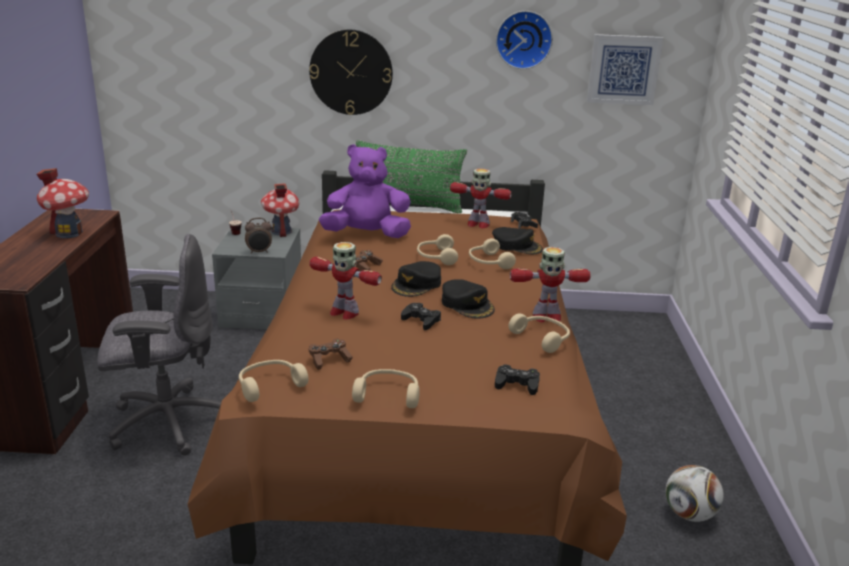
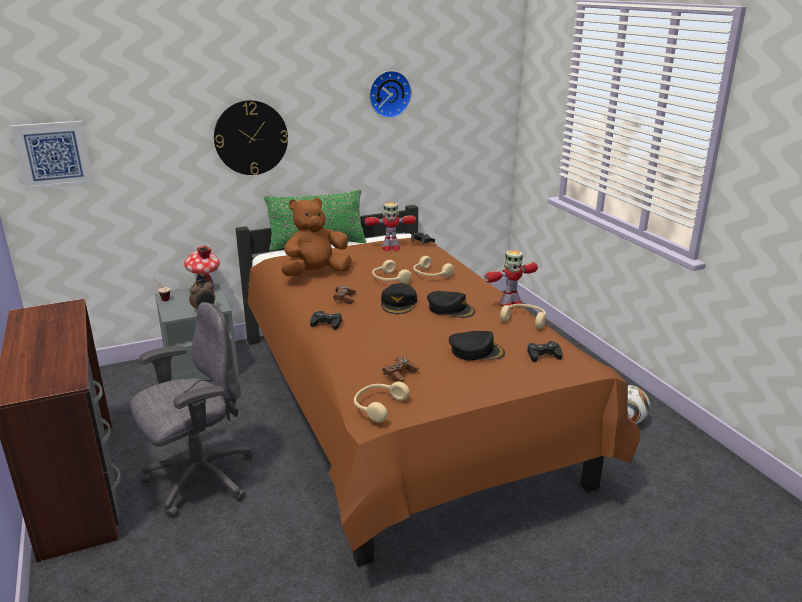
camera: 25 degrees left, 0 degrees up
toy house [36,168,89,238] -> none
toy robot [309,242,382,320] -> none
purple plush toy [319,144,411,238] -> brown plush toy [281,197,352,276]
beige headphones [352,369,420,408] -> none
black game controller [401,303,441,330] -> black game controller moved to [310,311,342,330]
black cap [492,227,543,254] -> black cap moved to [449,331,505,361]
picture [587,34,663,105] -> picture moved to [10,121,94,191]

